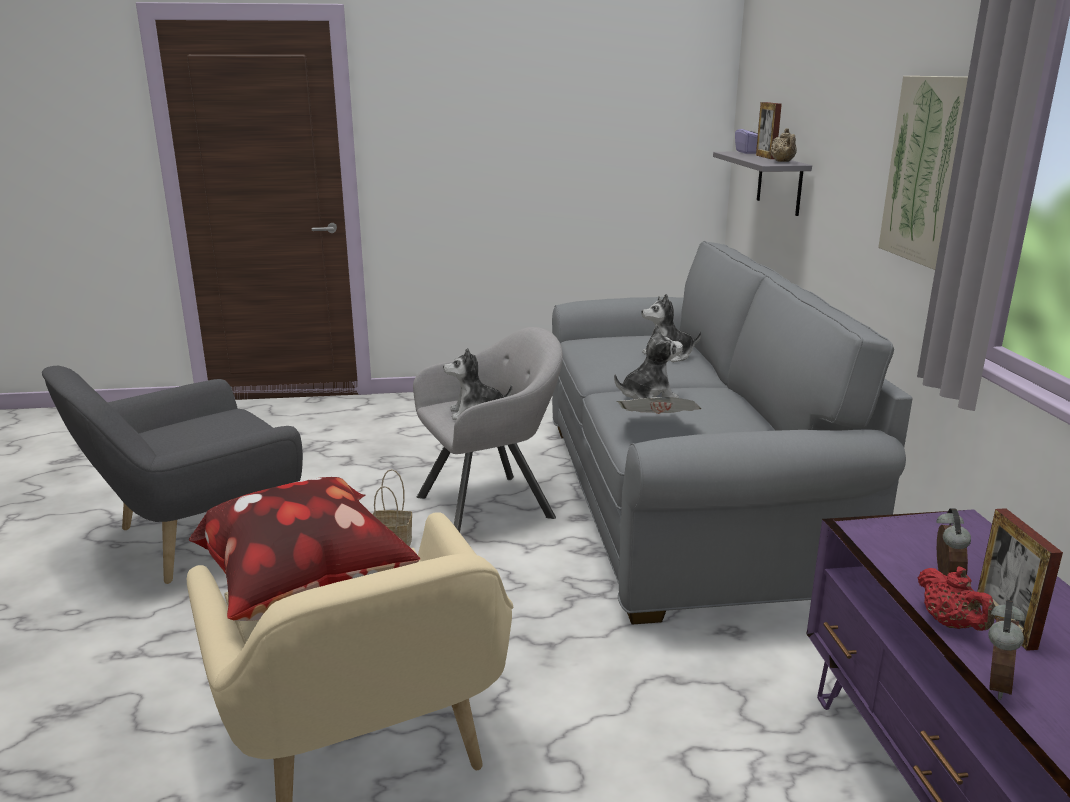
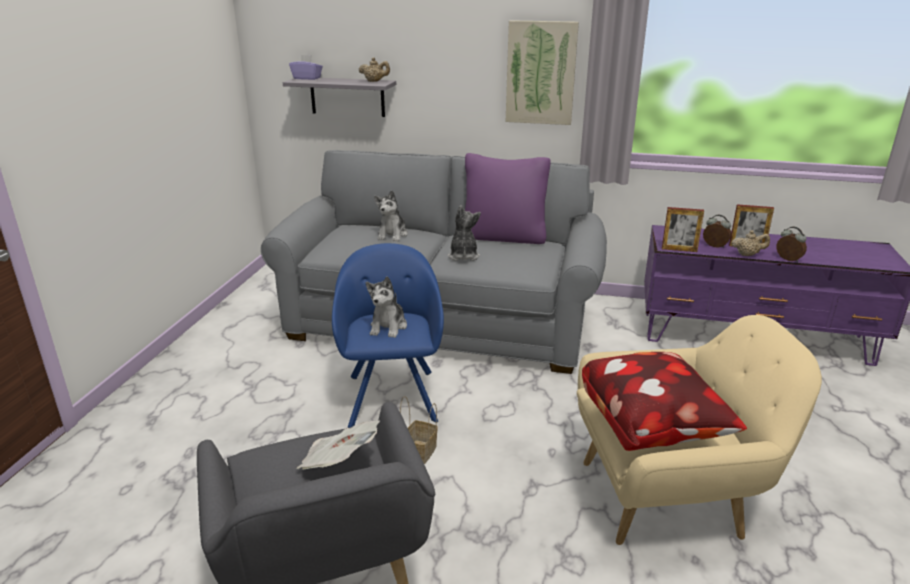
camera: 70 degrees left, 5 degrees up
grey armchair [413,327,563,532] -> blue armchair [332,243,444,428]
newspaper [617,397,702,414] -> newspaper moved to [296,420,380,469]
picture frame [756,102,782,159] -> picture frame moved to [662,207,704,252]
red teapot [918,566,995,631] -> beige teapot [731,230,770,256]
none -> purple pillow [465,153,551,244]

